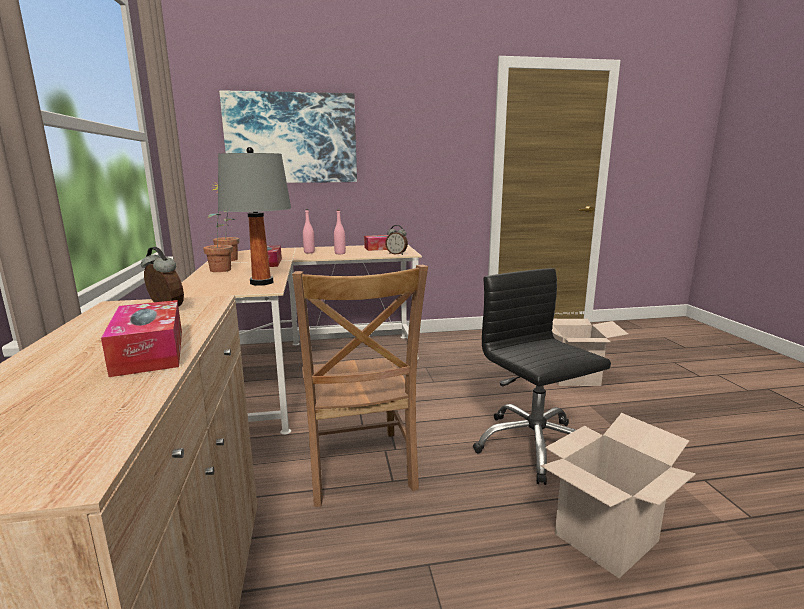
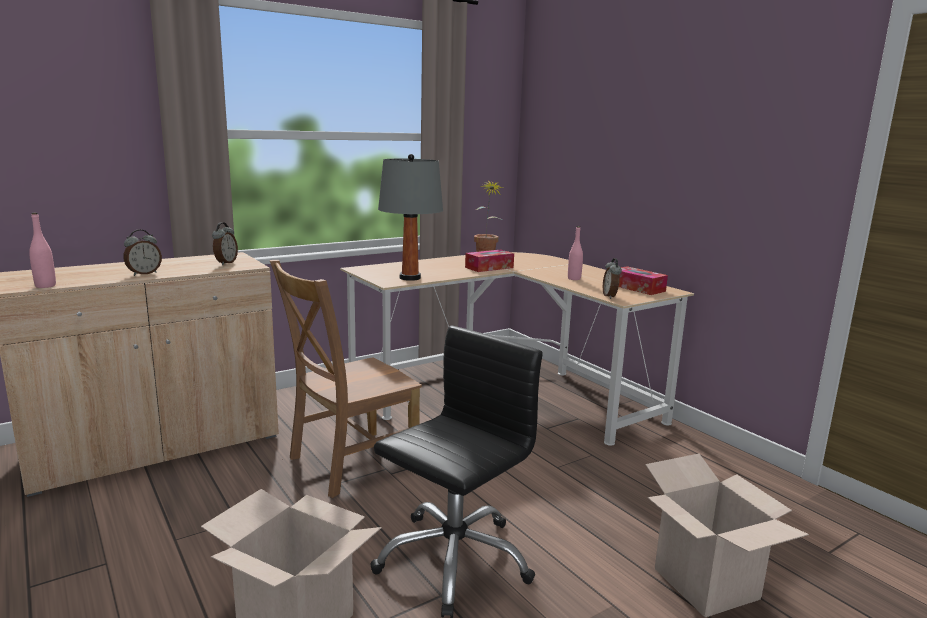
camera: 65 degrees right, 0 degrees up
tissue box [101,300,182,377] -> alarm clock [124,230,162,276]
potted plant [203,183,233,272] -> none
picture [219,90,357,183] -> none
pink bottle [303,209,315,253] -> pink bottle moved to [29,213,56,288]

